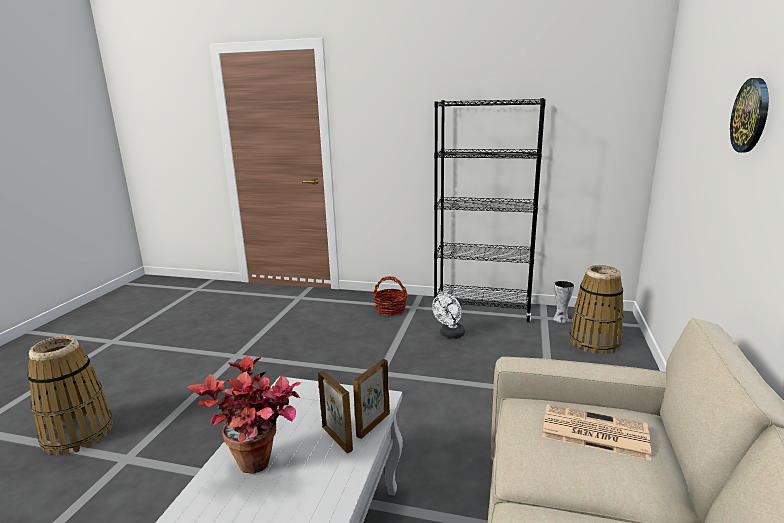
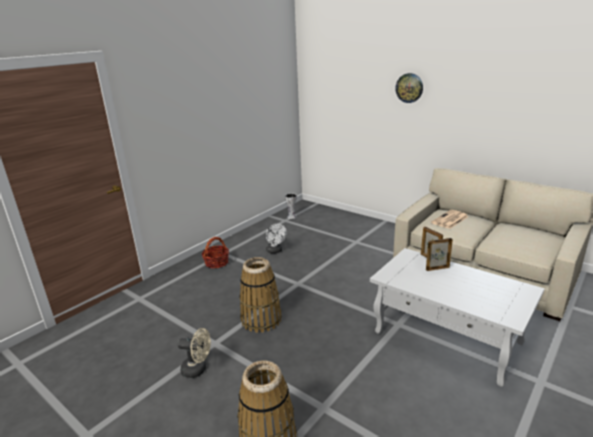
camera: 65 degrees left, 5 degrees up
potted plant [187,356,301,474] -> none
black bookcase [433,98,546,322] -> none
basket [569,265,624,354] -> basket moved to [239,257,282,333]
none -> beige fan [178,328,211,378]

